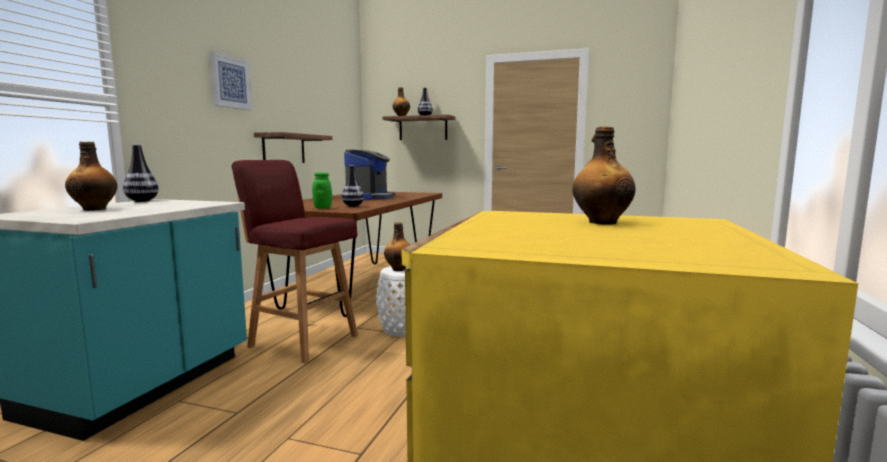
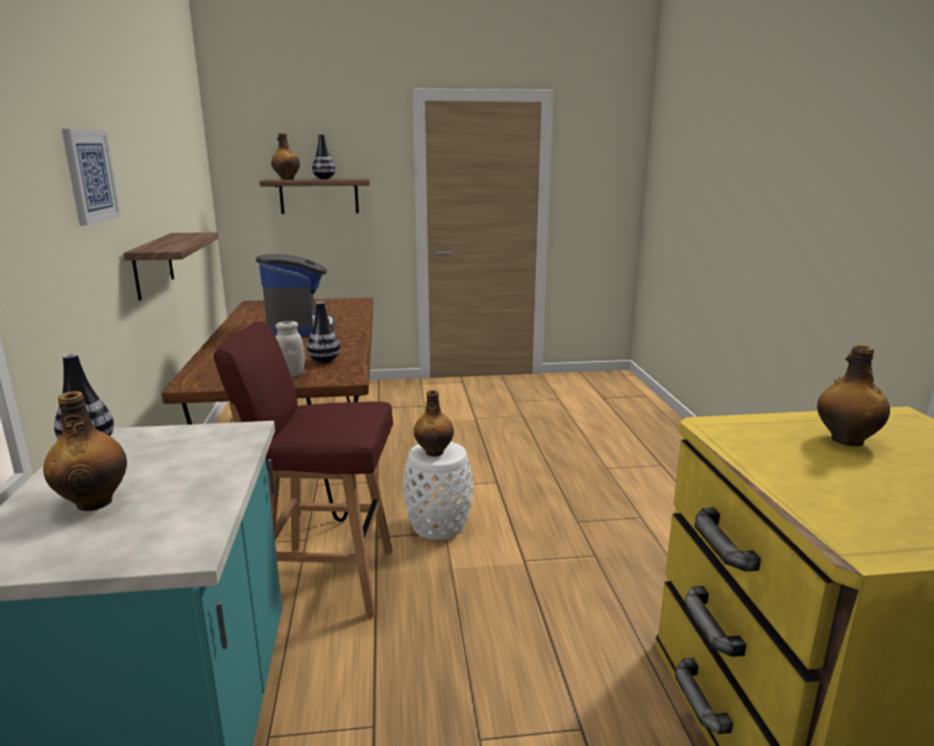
camera: 25 degrees left, 10 degrees up
green jar [312,172,332,209] -> white jar [275,321,305,377]

